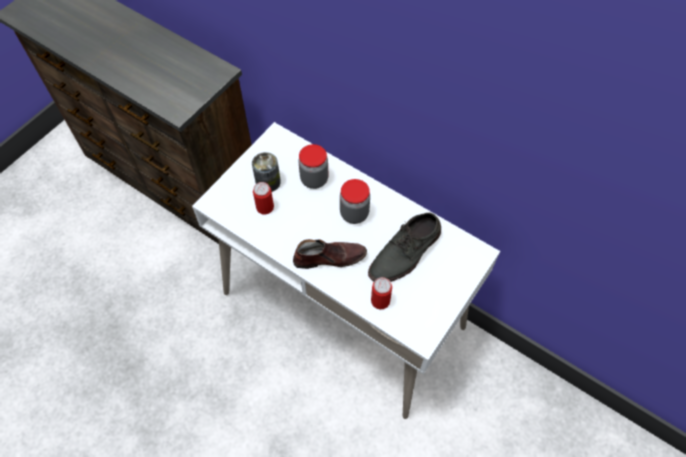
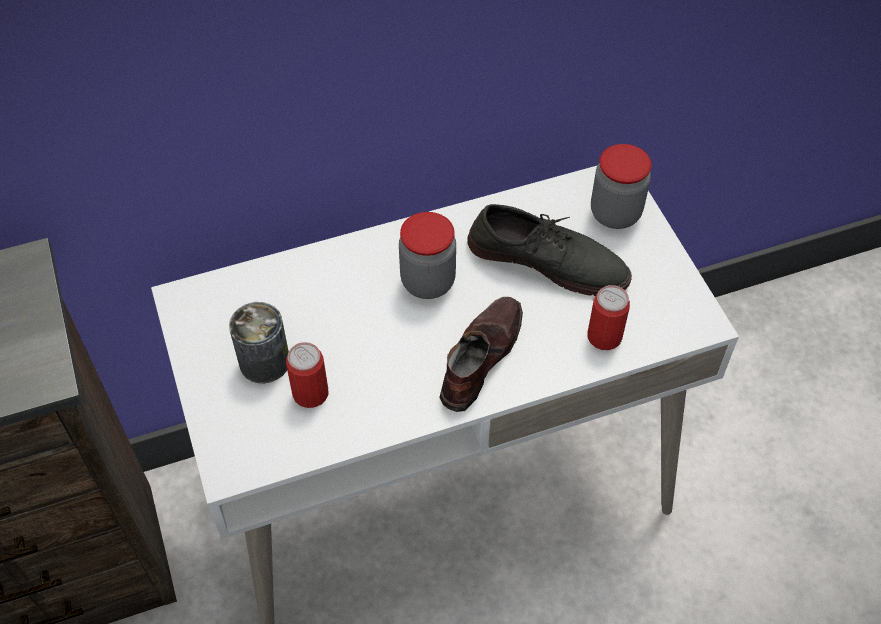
camera: 55 degrees left, 5 degrees down
jar [299,144,329,189] -> jar moved to [591,144,652,229]
grey shoe [368,213,441,282] -> grey shoe turned 60 degrees counterclockwise [467,204,632,296]

